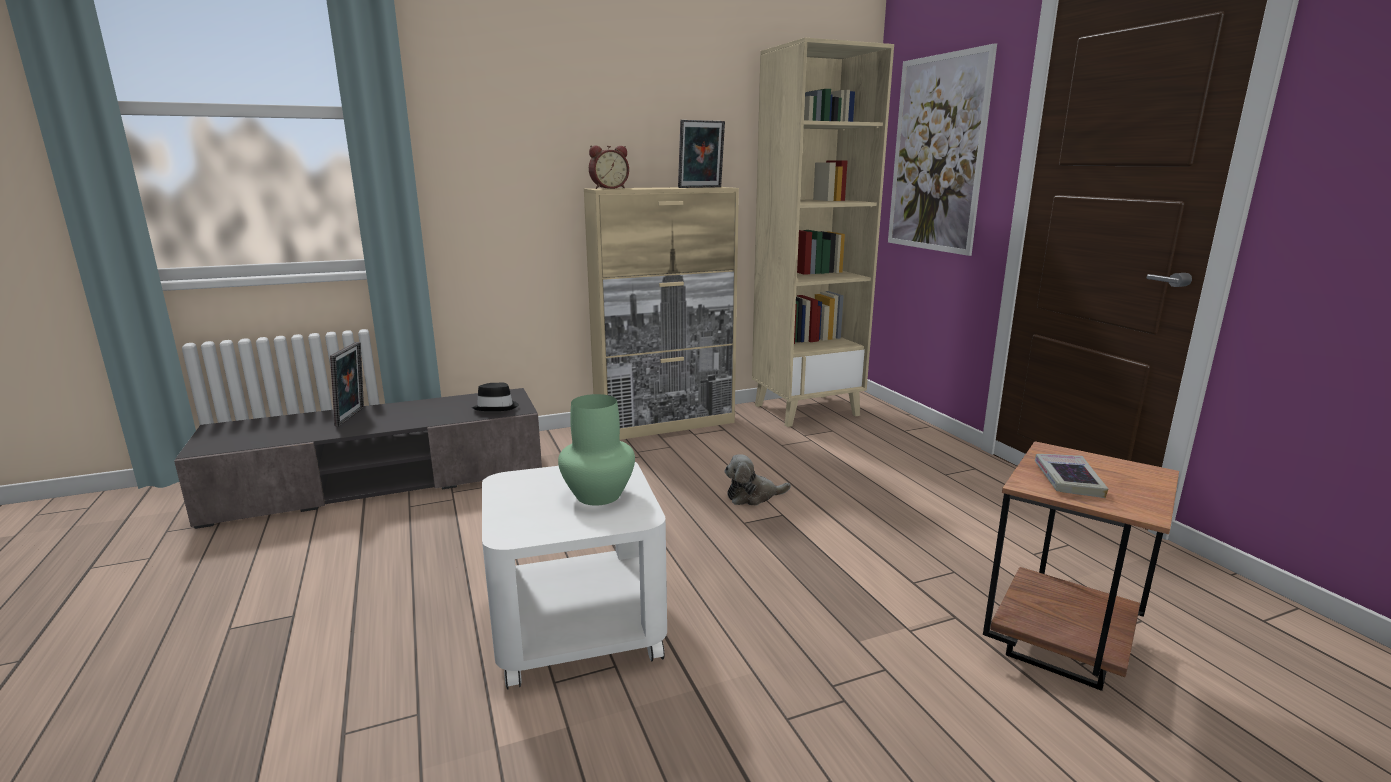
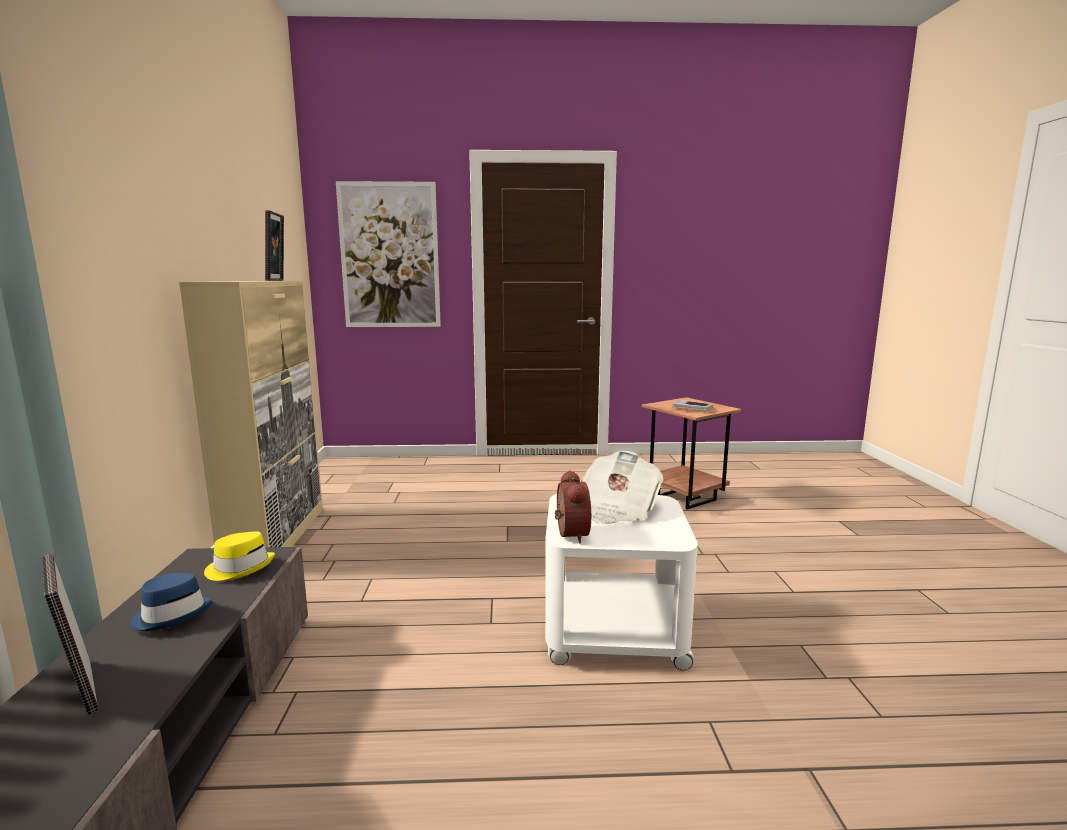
camera: 70 degrees left, 5 degrees down
picture frame [330,342,364,426] -> picture frame turned 150 degrees counterclockwise [41,553,99,715]
black hat [472,383,519,411] -> yellow hat [204,531,275,581]
green vase [558,394,635,505] -> newspaper [580,450,664,524]
alarm clock [589,145,629,189] -> alarm clock moved to [555,470,591,543]
plush toy [724,454,791,506] -> none
beige bookcase [752,38,894,427] -> none
none -> blue hat [130,573,213,631]

